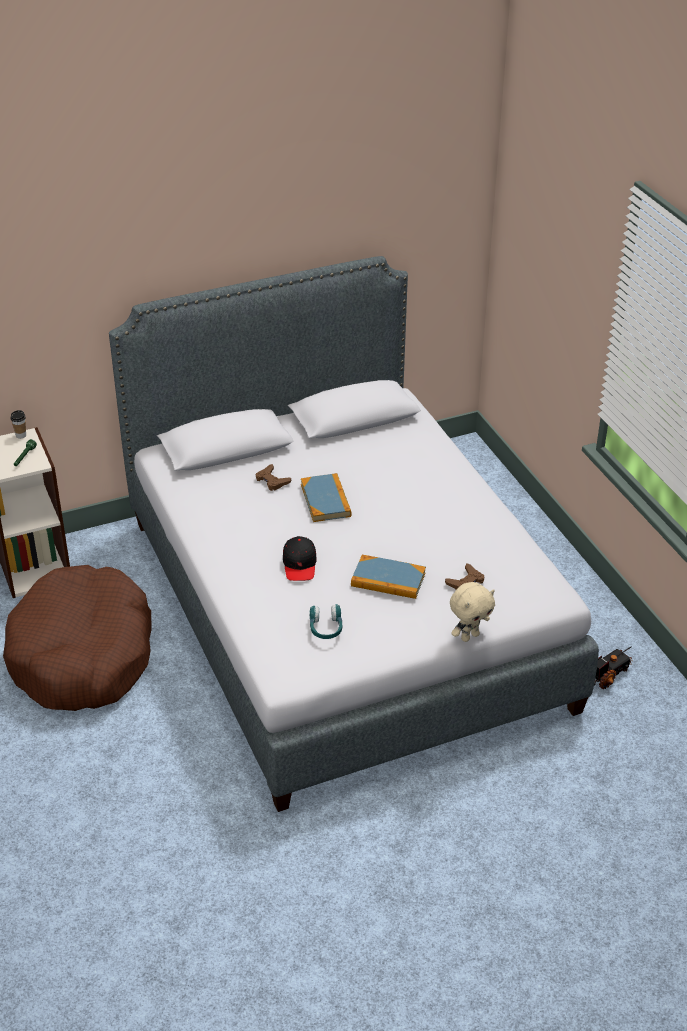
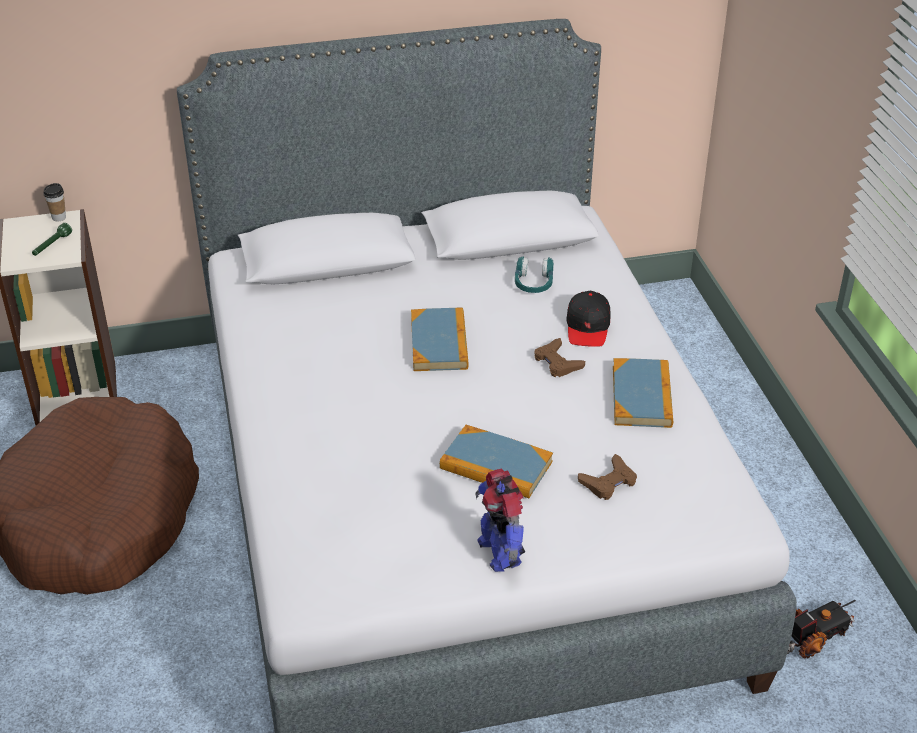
camera: 10 degrees right, 0 degrees up
brown game controller [256,464,291,491] -> brown game controller moved to [534,338,585,377]
black cap [283,536,316,581] -> black cap moved to [567,291,611,347]
turquoise headphones [309,604,342,639] -> turquoise headphones moved to [515,257,554,293]
beige plush toy [450,582,495,642] -> none
none -> toy robot [475,469,525,572]
none -> book [613,358,673,428]

